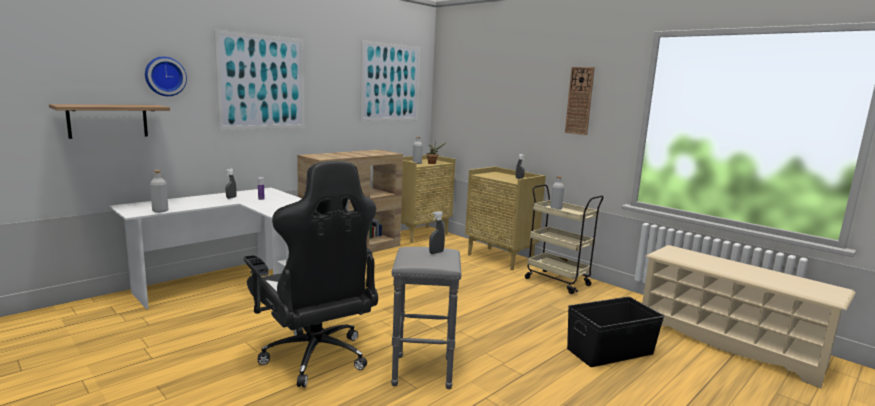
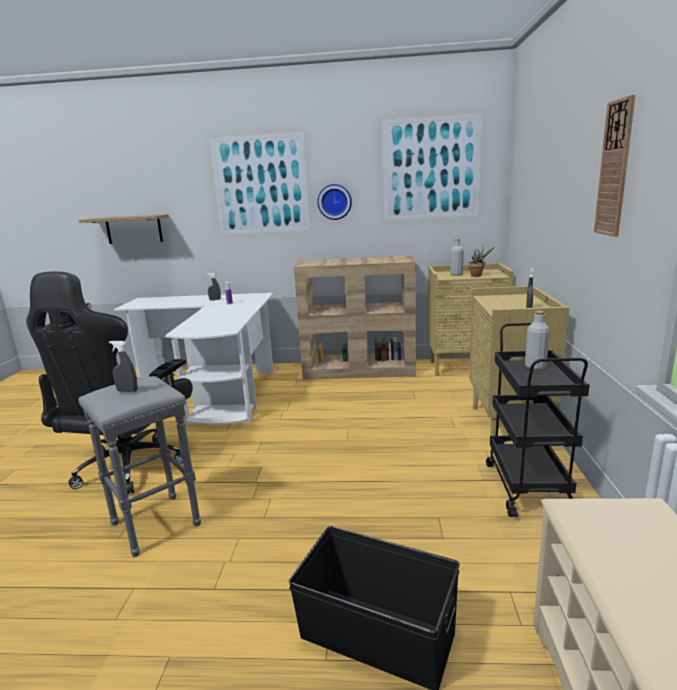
camera: 50 degrees right, 5 degrees up
wall clock [145,56,187,96] -> wall clock moved to [317,184,352,220]
grey bottle [150,170,168,213] -> none
beige cart [525,184,603,294] -> black cart [486,323,590,517]

